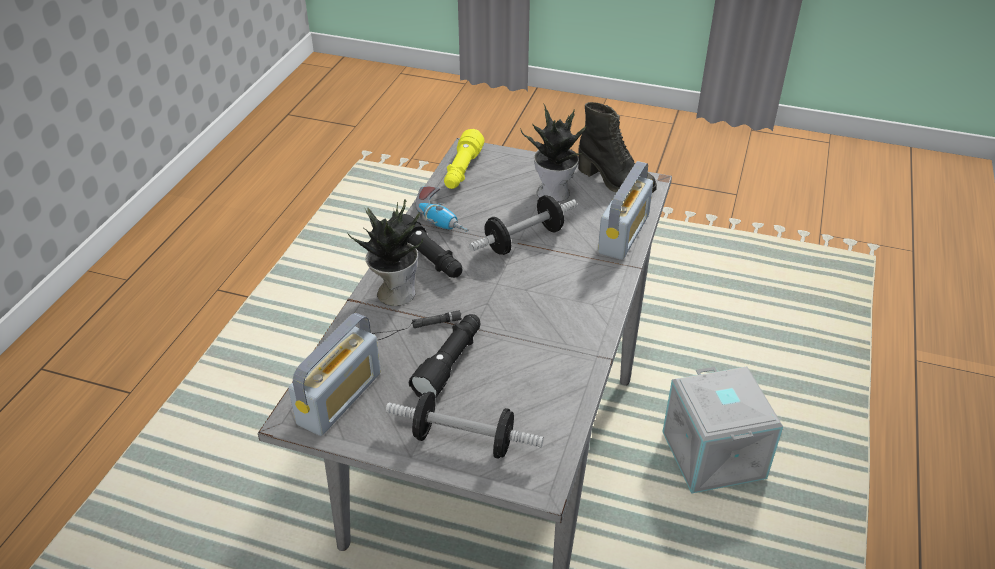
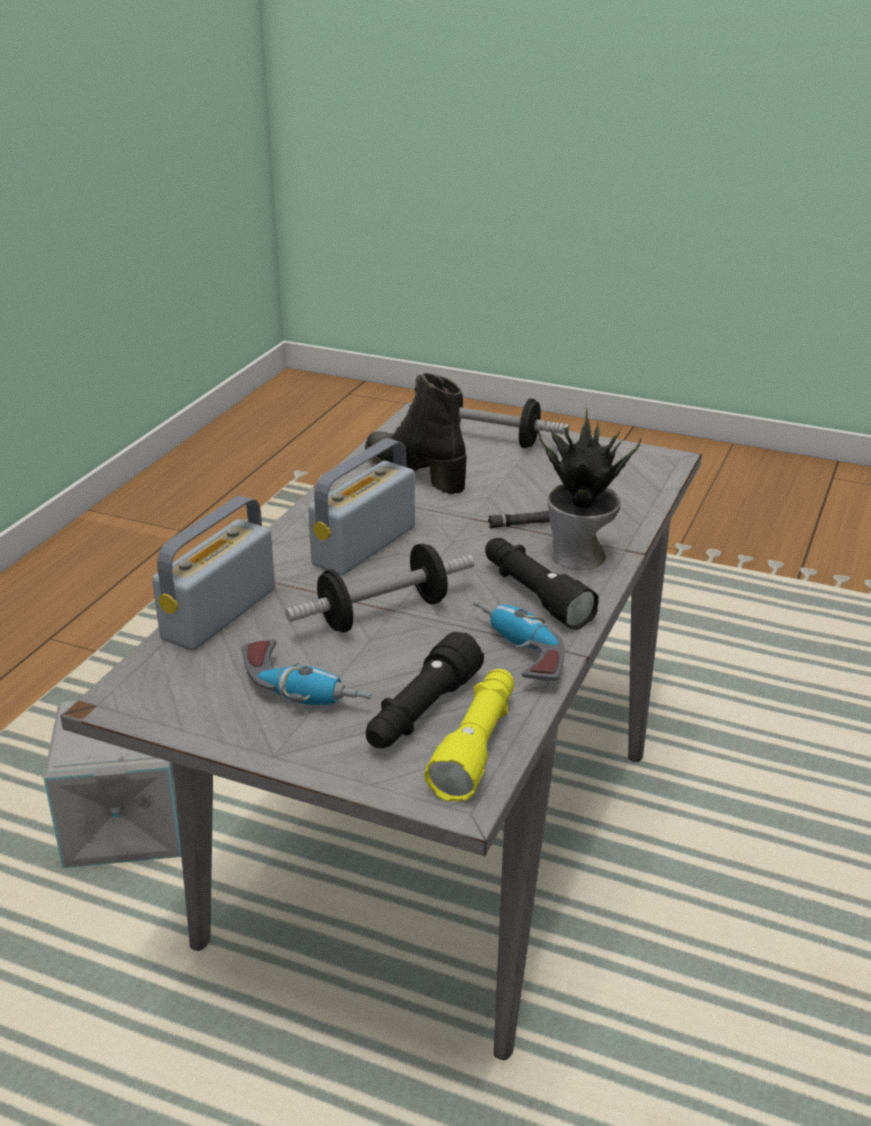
camera: 175 degrees left, 10 degrees down
radio [288,313,381,436] -> radio moved to [308,438,415,576]
black flashlight [409,314,480,398] -> black flashlight moved to [366,632,484,748]
potted plant [520,104,586,202] -> power drill [242,639,372,705]
black boot [578,102,657,193] -> black boot moved to [365,373,467,494]

